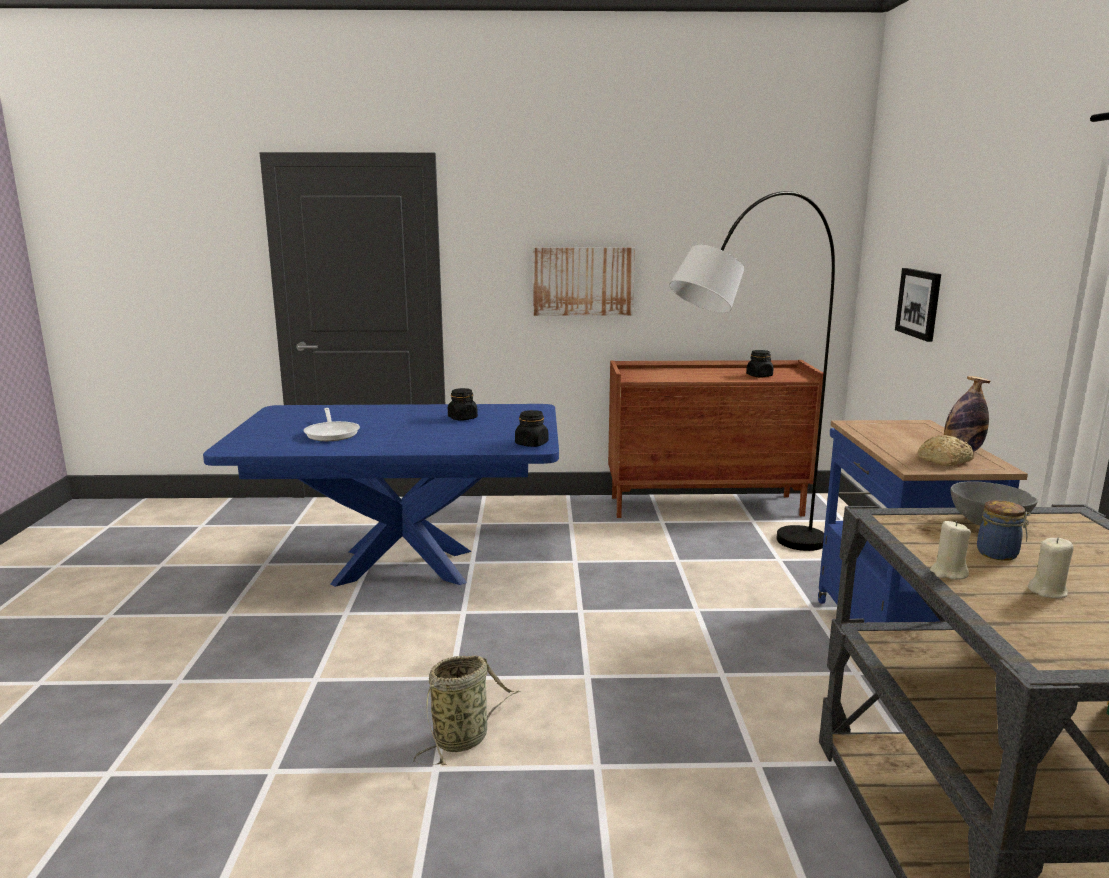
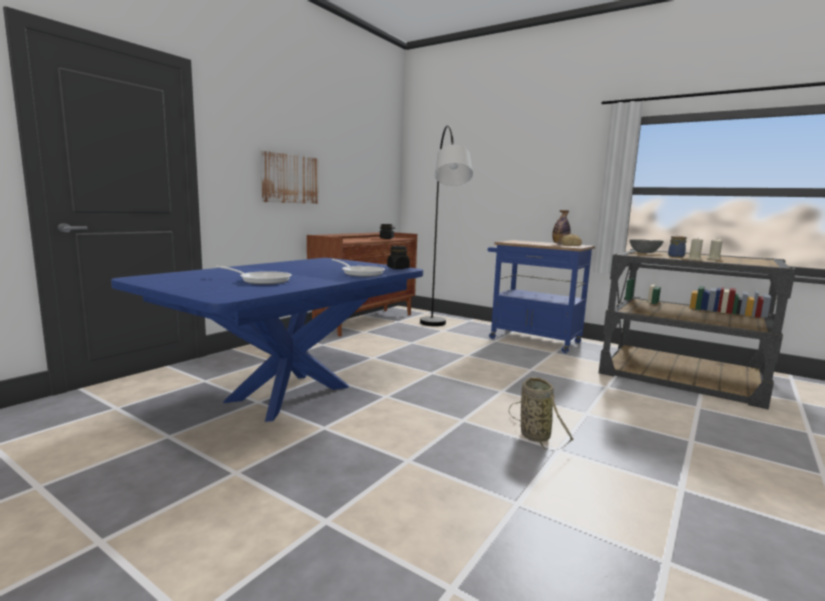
camera: 55 degrees left, 5 degrees down
black jar [448,388,478,420] -> none
picture [895,268,941,342] -> none
none -> frying pan [332,259,385,277]

